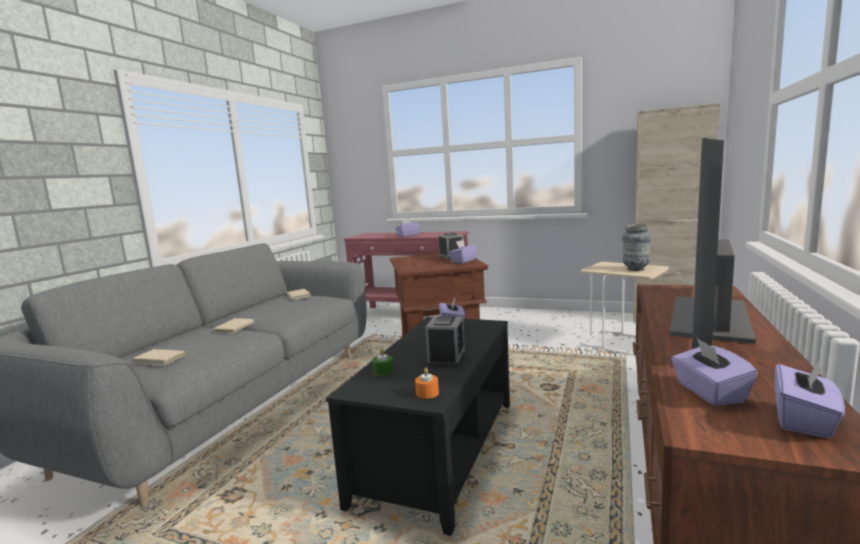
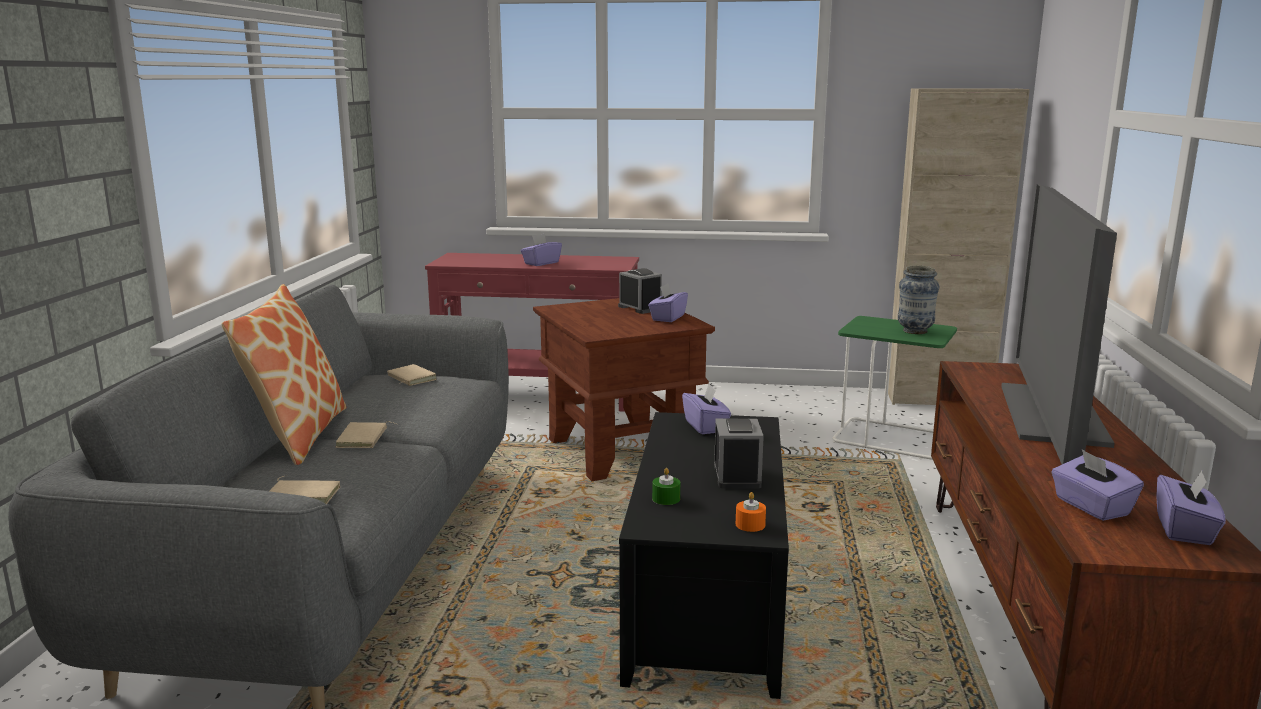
camera: 15 degrees left, 5 degrees up
beige side table [581,262,669,356] -> green side table [833,316,957,460]
none -> pillow [222,284,346,465]

